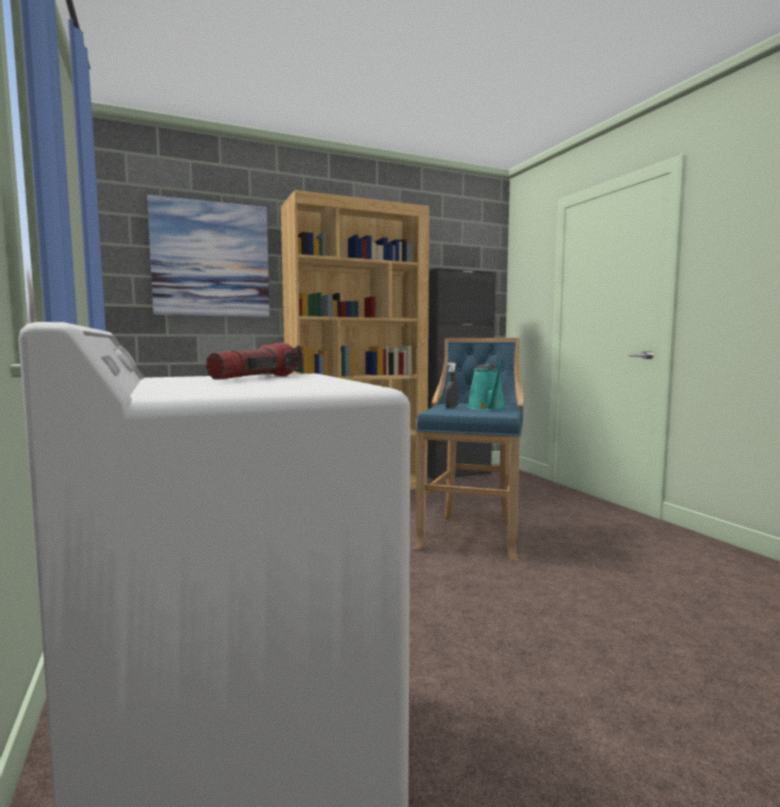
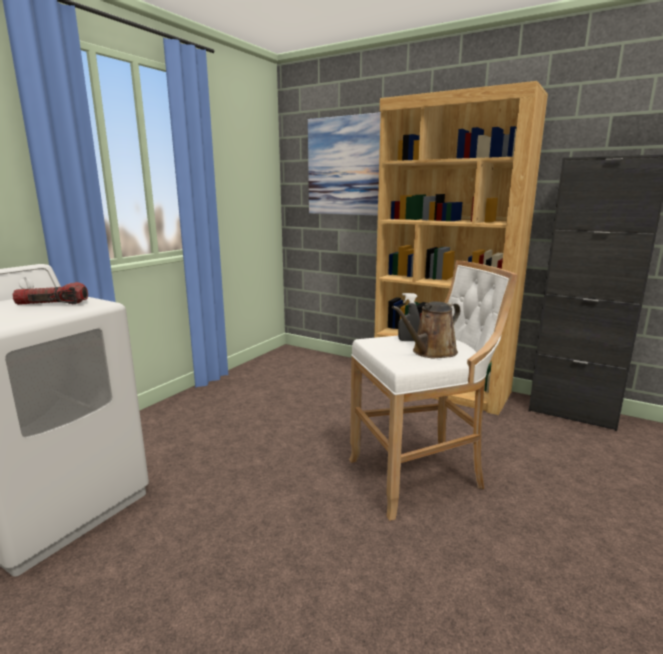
camera: 55 degrees right, 10 degrees up
blue stool [414,338,524,561] -> white stool [349,260,518,521]
turquoise watering can [467,360,505,410] -> brown watering can [392,301,460,358]

